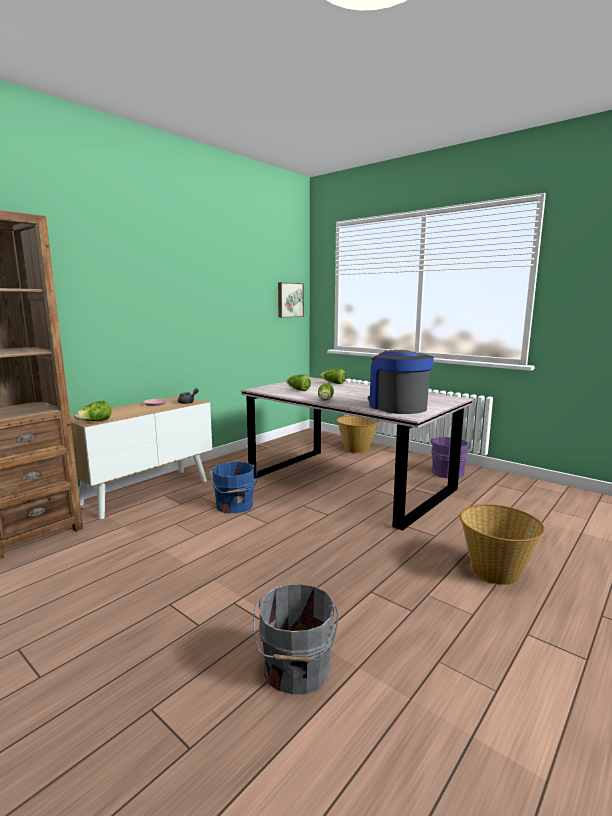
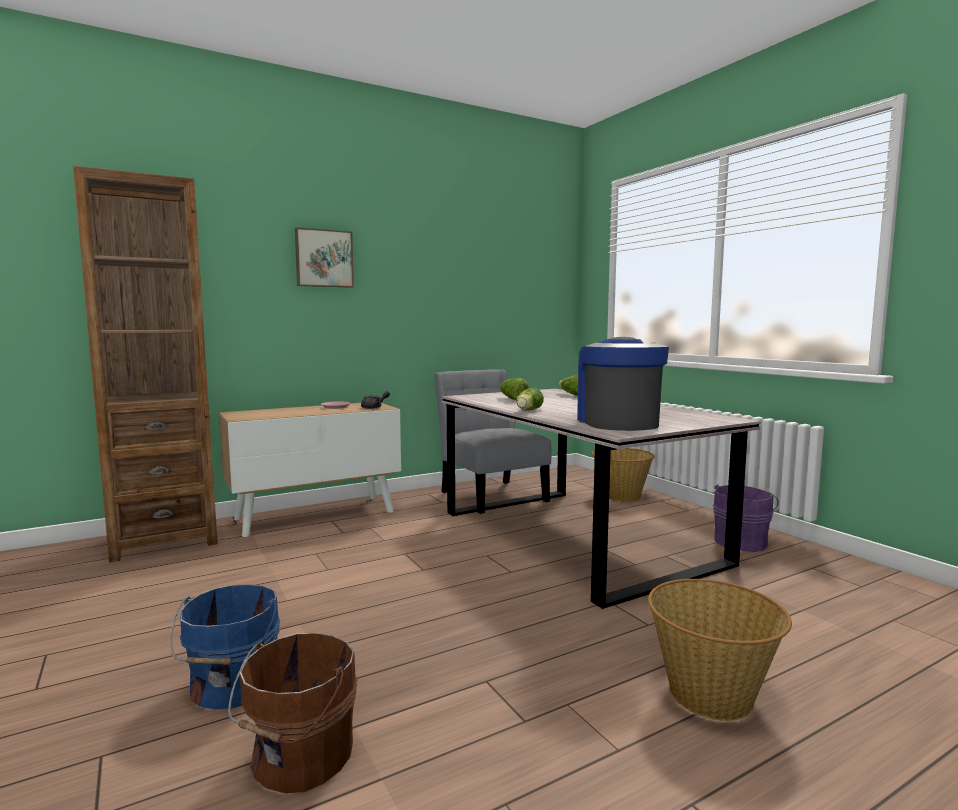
camera: 20 degrees right, 5 degrees down
lettuce [74,400,112,421] -> none
blue bucket [210,462,257,513] -> blue bucket moved to [170,584,280,709]
grey bucket [253,584,339,695] -> brown bucket [228,633,357,793]
picture [278,282,304,318] -> picture moved to [295,227,354,288]
none -> grey chair [434,369,552,514]

